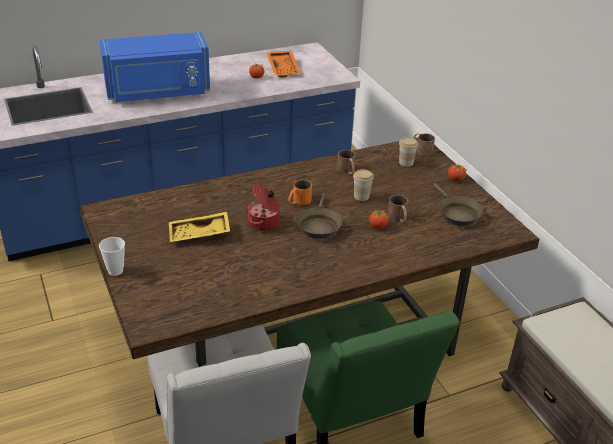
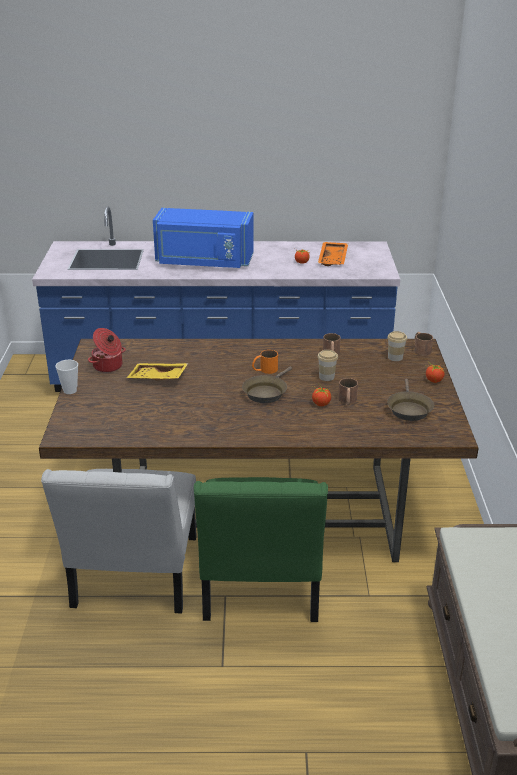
camera: 25 degrees right, 5 degrees down
cooking pot [247,184,280,231] -> cooking pot moved to [88,328,126,373]

